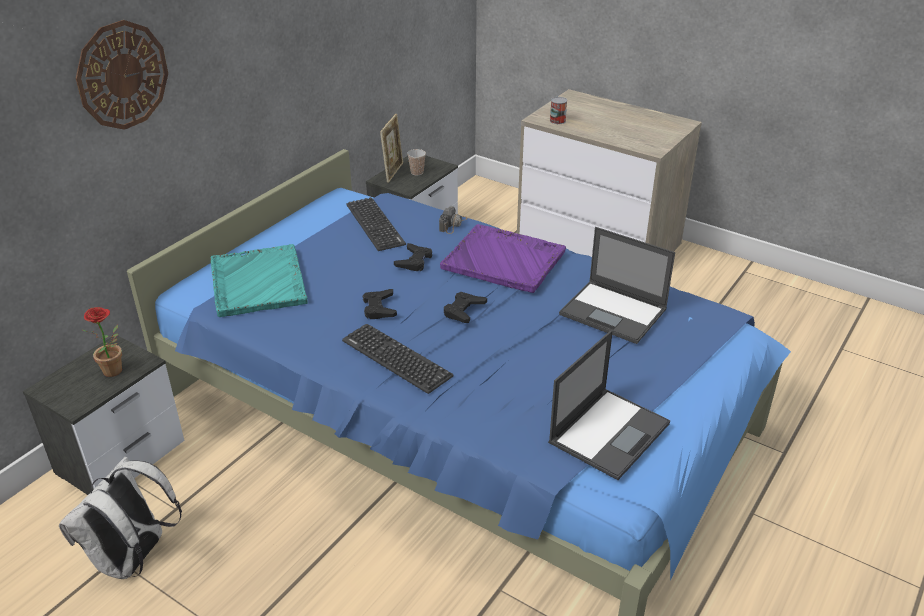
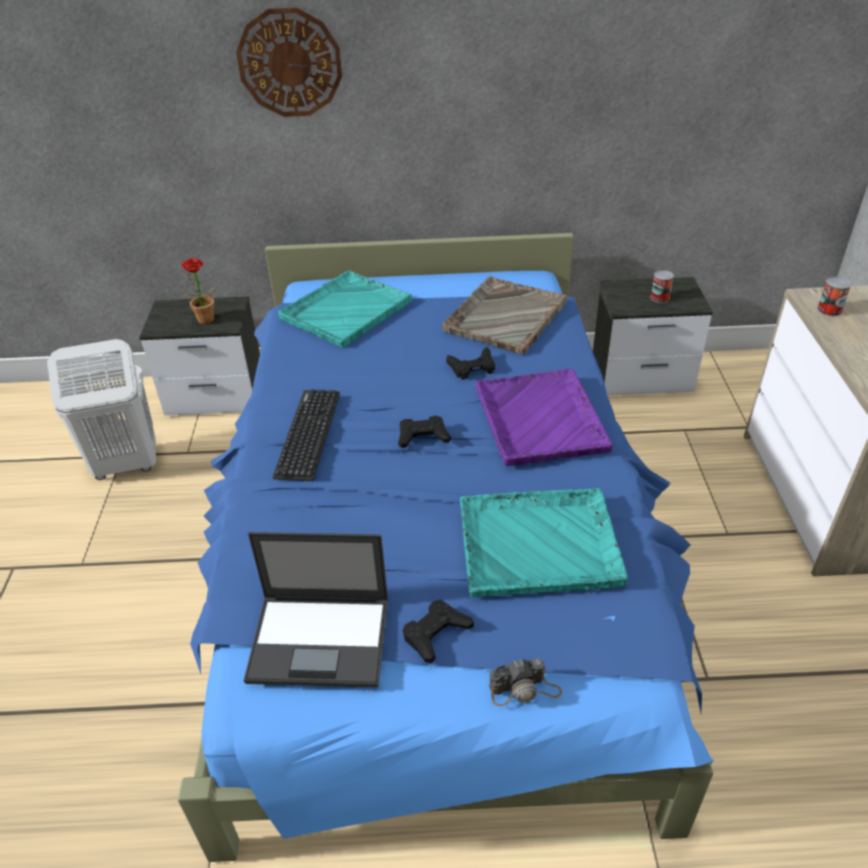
camera: 55 degrees right, 5 degrees up
white backpack [59,456,182,579] -> white laundry basket [47,339,156,480]
keyboard [346,197,406,251] -> grey tray [442,277,567,355]
black game controller [363,289,397,319] -> black game controller moved to [403,600,474,663]
picture frame [380,114,403,183] -> none
cup [407,149,426,176] -> can [650,270,674,303]
camera [439,206,467,234] -> camera moved to [489,658,562,706]
laptop [559,227,675,344] -> turquoise tray [460,488,628,598]

